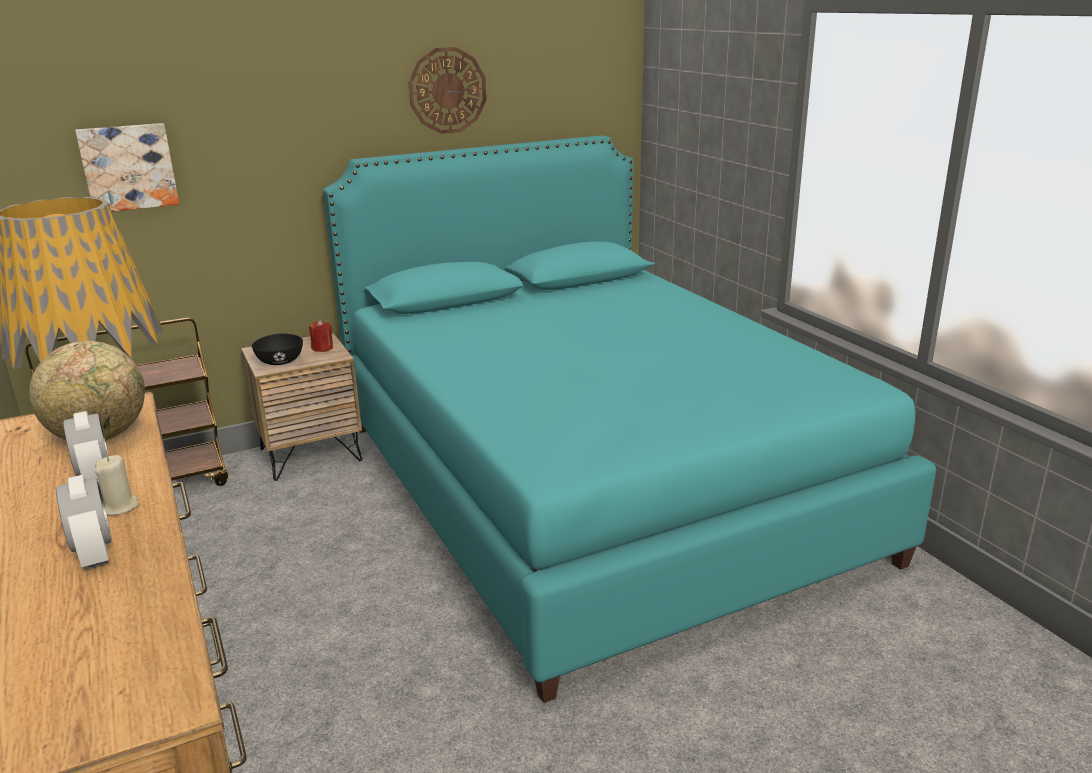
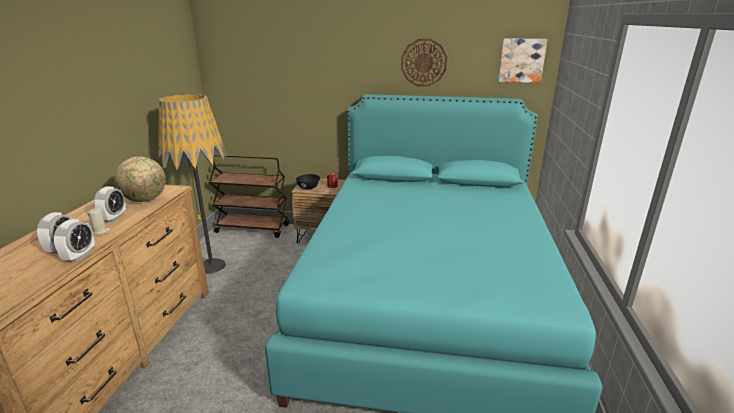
camera: 35 degrees right, 0 degrees up
picture [75,123,179,212] -> picture moved to [498,39,548,83]
none -> alarm clock [54,219,95,262]

